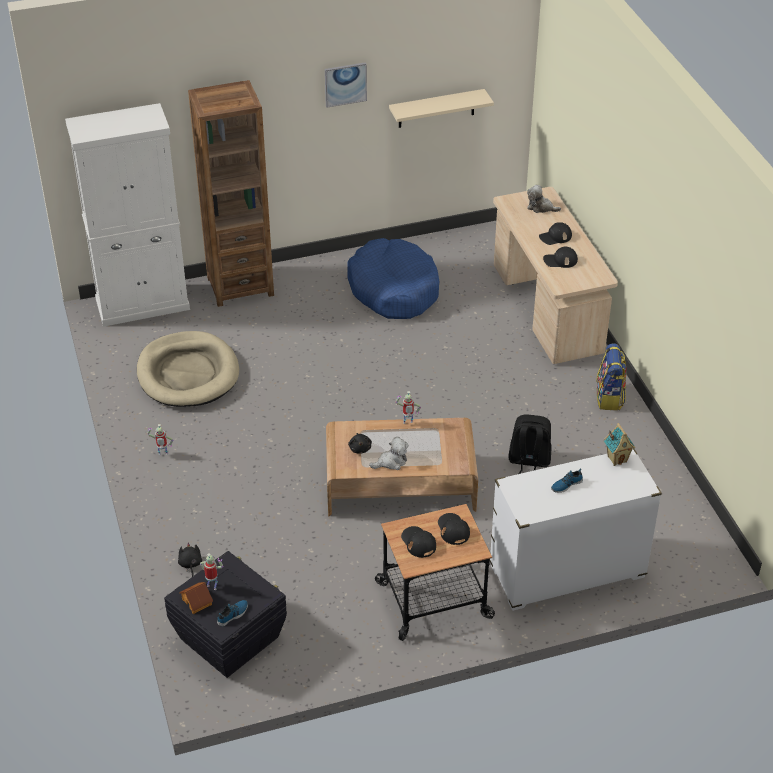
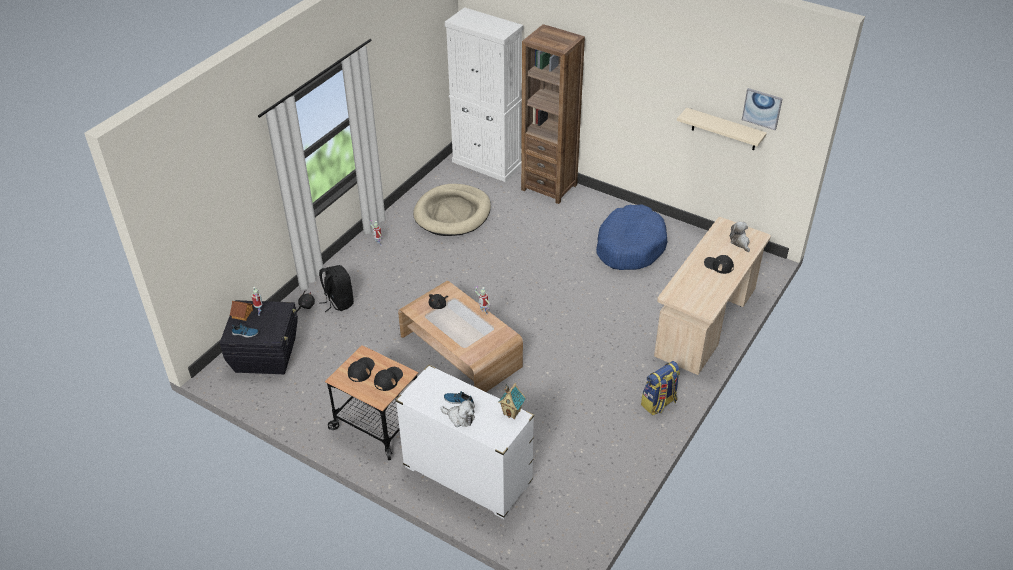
camera: 50 degrees right, 0 degrees up
picture [325,62,367,107] -> picture moved to [742,88,783,130]
plush toy [369,437,409,470] -> plush toy moved to [440,400,475,427]
black backpack [509,414,552,474] -> black backpack moved to [319,265,354,312]
black cap [543,246,578,268] -> none

